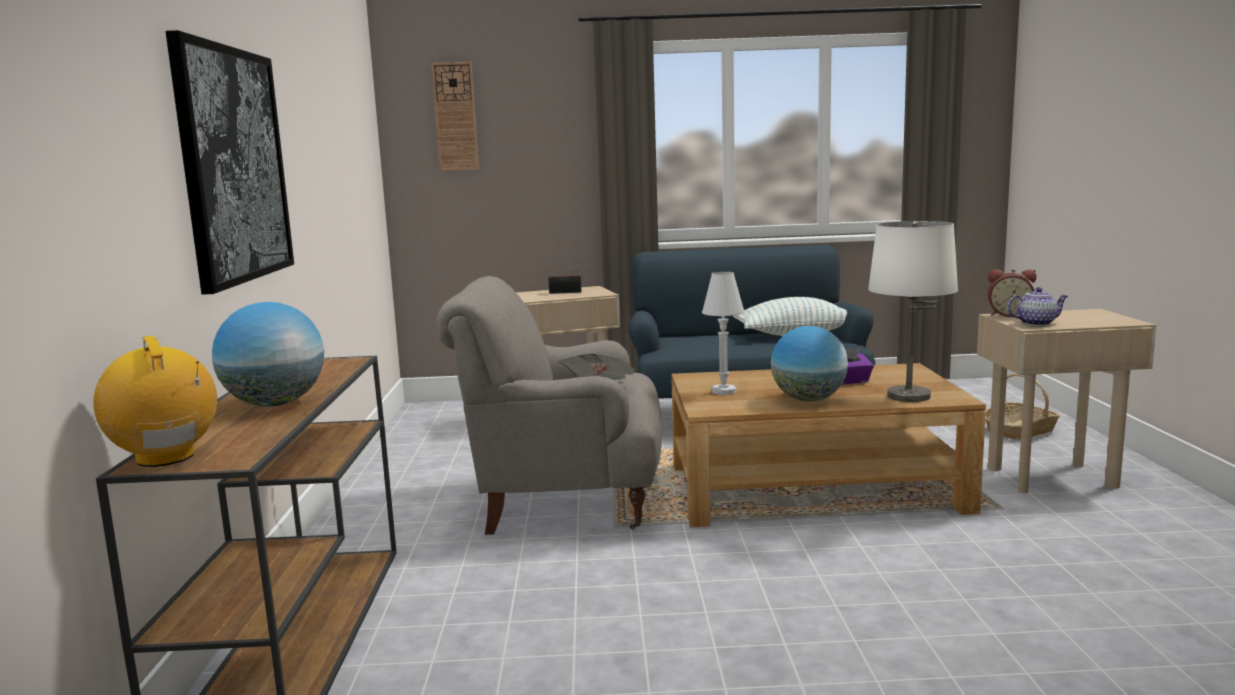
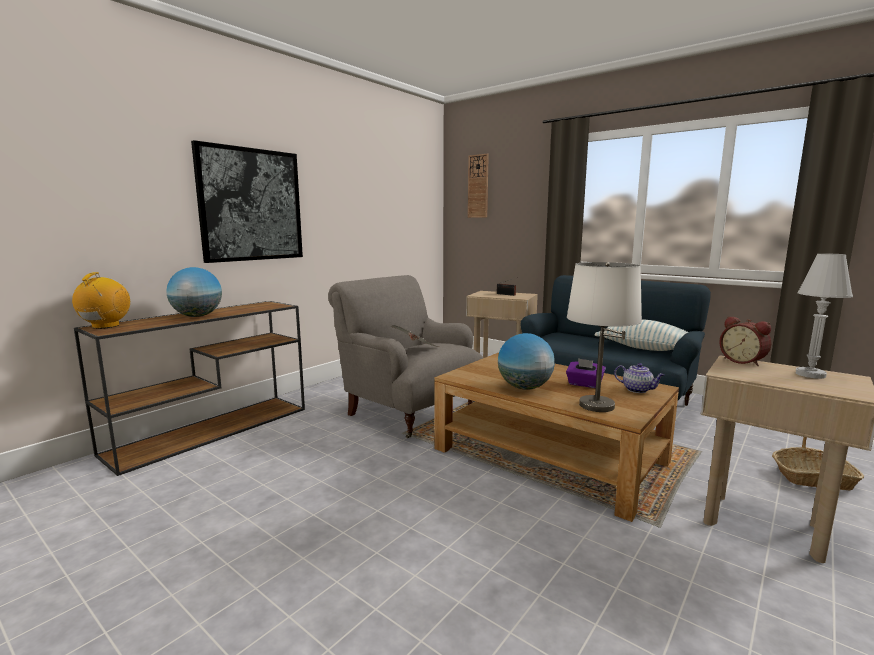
camera: 40 degrees right, 0 degrees up
white table lamp [702,272,745,395] -> white table lamp moved to [796,253,853,379]
teapot [1007,287,1068,326] -> teapot moved to [614,363,665,393]

